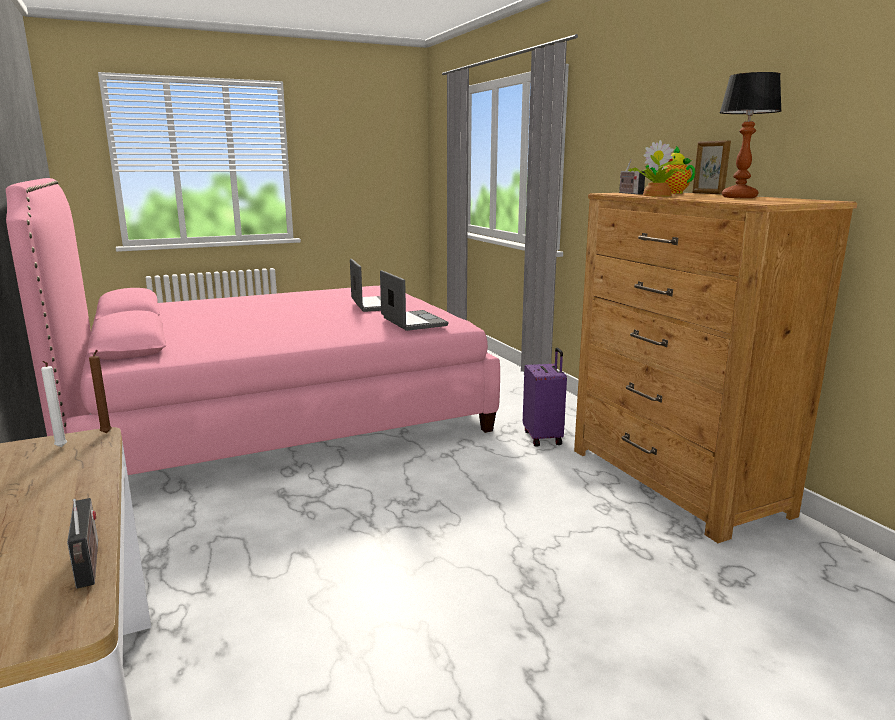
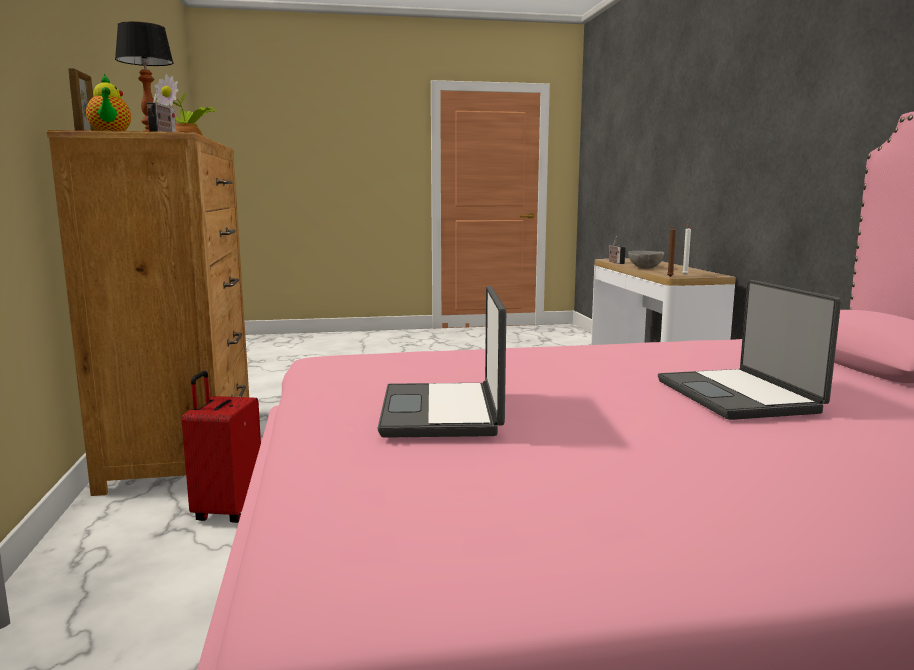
camera: 165 degrees left, 5 degrees down
laptop [380,270,448,331] -> laptop moved to [658,280,841,420]
purple suitcase [523,348,567,447] -> red suitcase [182,371,261,523]
none -> grey bowl [628,251,664,269]

